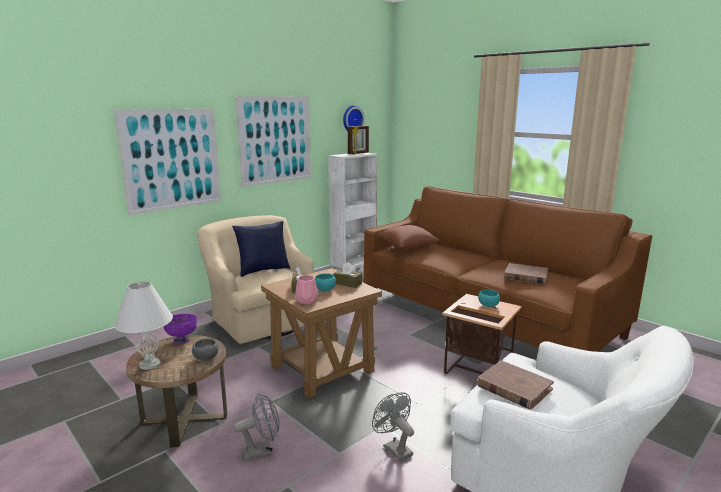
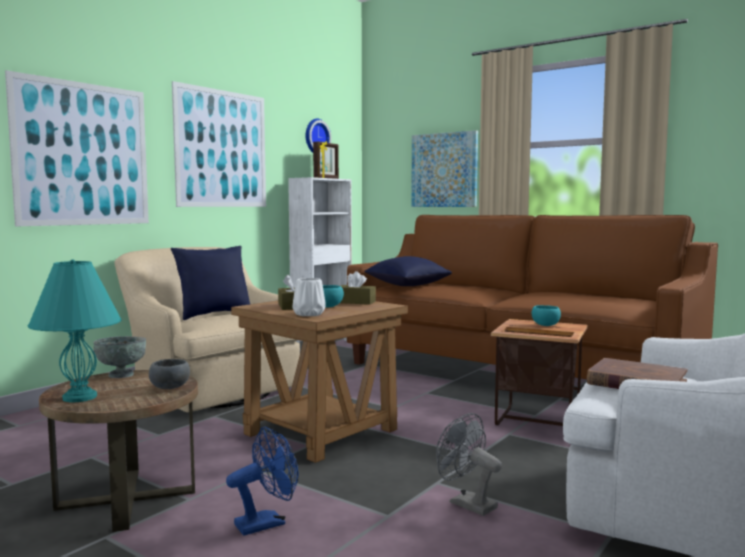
camera: 10 degrees left, 10 degrees down
white table lamp [114,281,173,370] -> turquoise table lamp [28,260,122,402]
purple bowl [163,314,197,344] -> grey bowl [93,336,146,378]
grey fan [233,393,280,460] -> blue fan [226,426,299,536]
pink vase [295,275,318,304] -> white vase [293,278,326,316]
brown pillow [376,225,440,250] -> blue pillow [364,256,452,286]
brown book [504,263,548,284] -> none
none -> picture [411,130,478,207]

